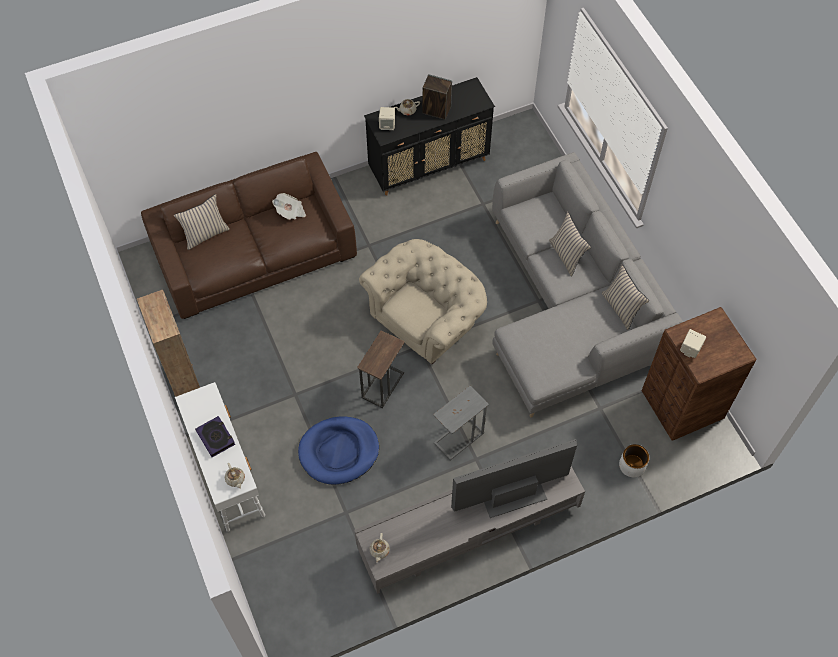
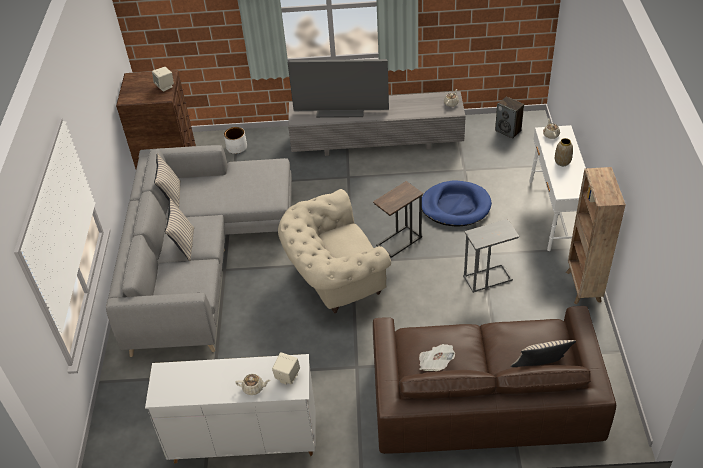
camera: 155 degrees left, 15 degrees down
book [195,416,235,457] -> vase [555,138,573,166]
black cabinet [364,77,495,196] -> white cabinet [145,354,316,464]
speaker [422,74,452,120] -> speaker moved to [495,96,524,139]
grey side table [433,386,489,460] -> grey side table moved to [463,219,519,293]

